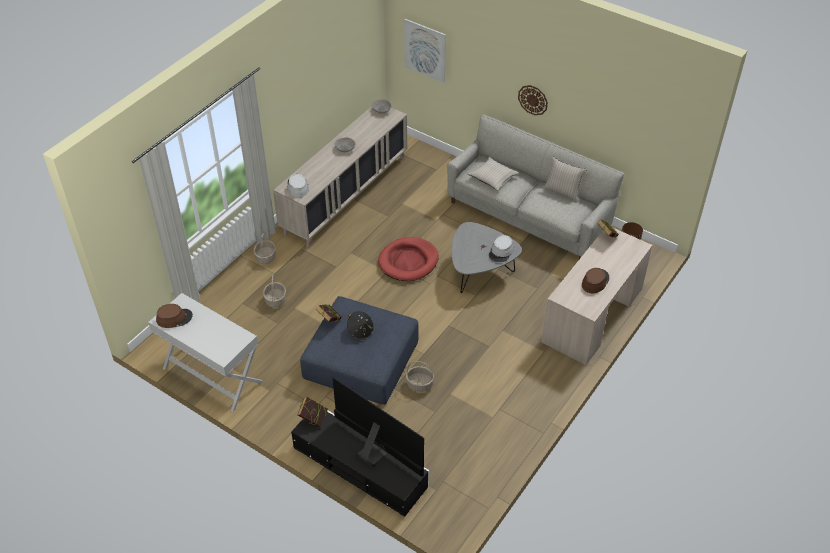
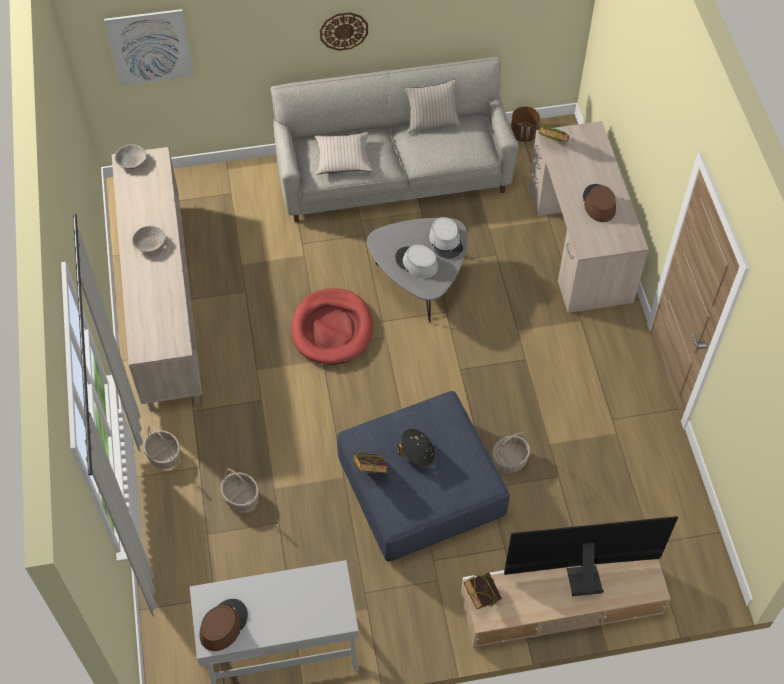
camera: 45 degrees left, 10 degrees up
grey hat [287,174,309,198] -> grey hat moved to [395,245,438,278]
black tv stand [291,410,429,517] -> beige tv stand [461,559,671,648]

